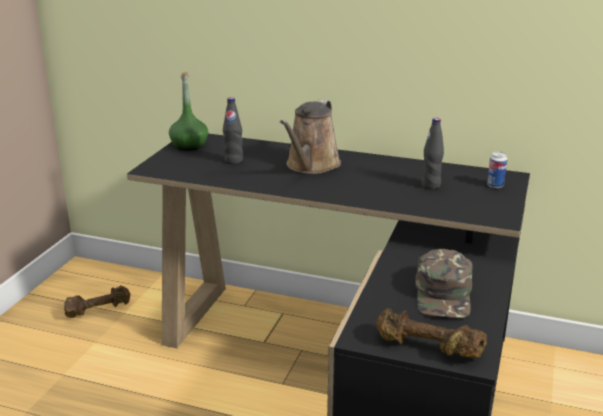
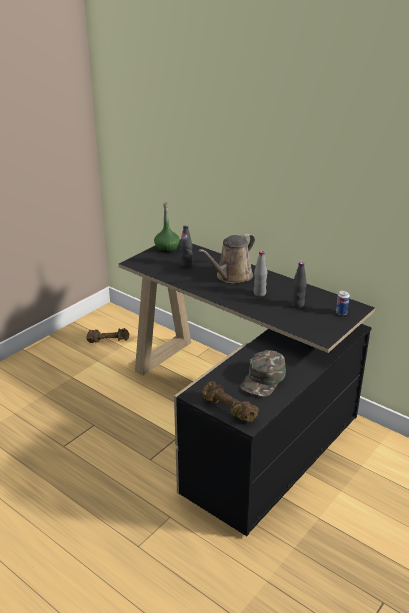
camera: 20 degrees right, 5 degrees up
none -> grey bottle [254,251,268,297]

